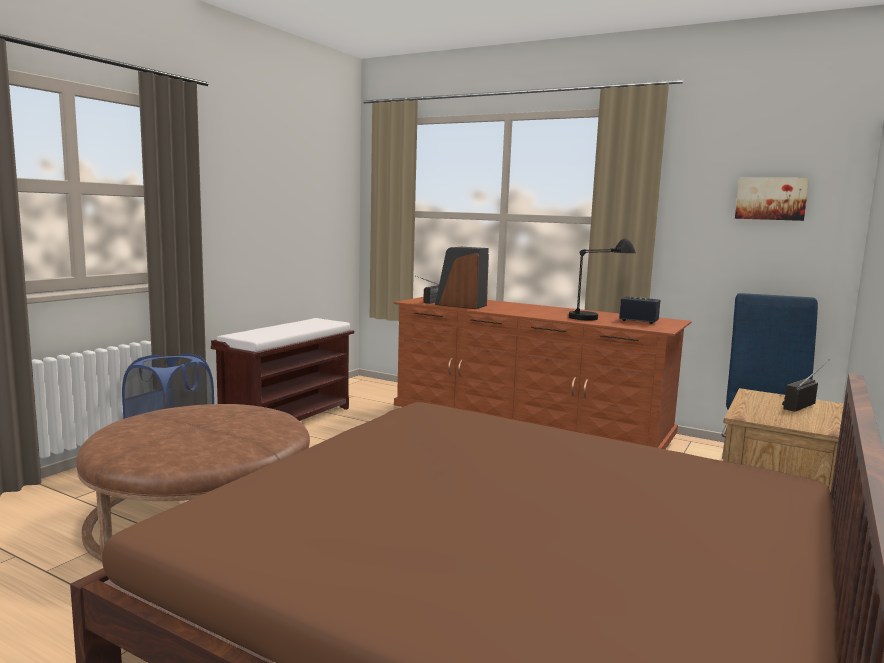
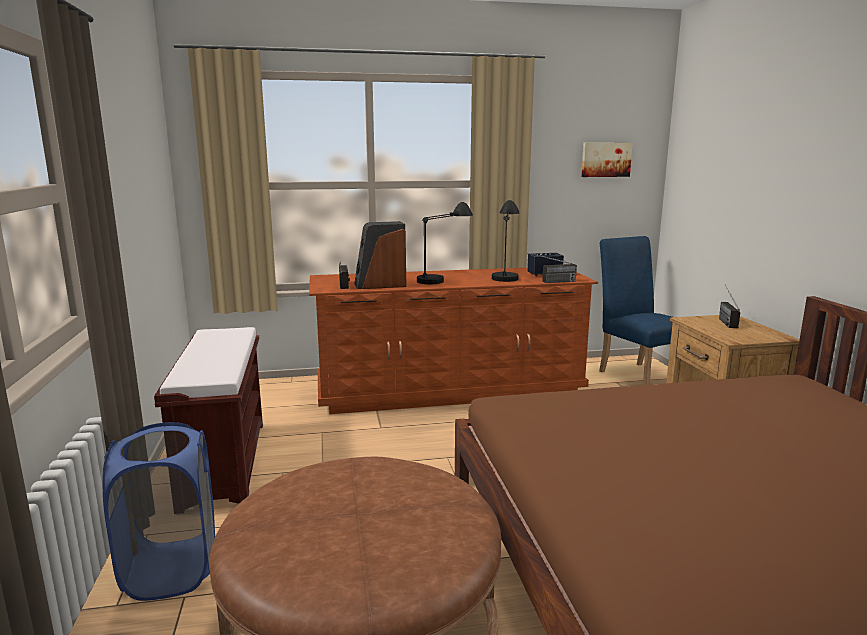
camera: 40 degrees left, 5 degrees up
none -> black table lamp [417,202,473,284]
none -> radio [527,253,577,283]

